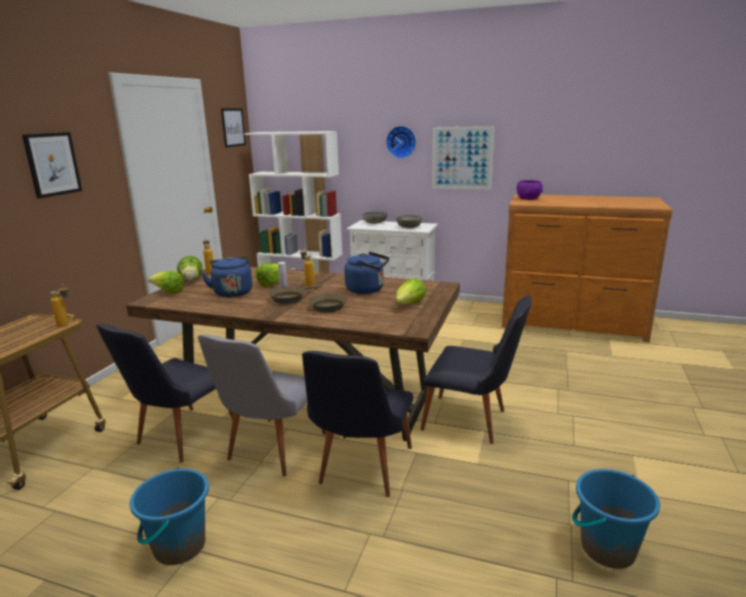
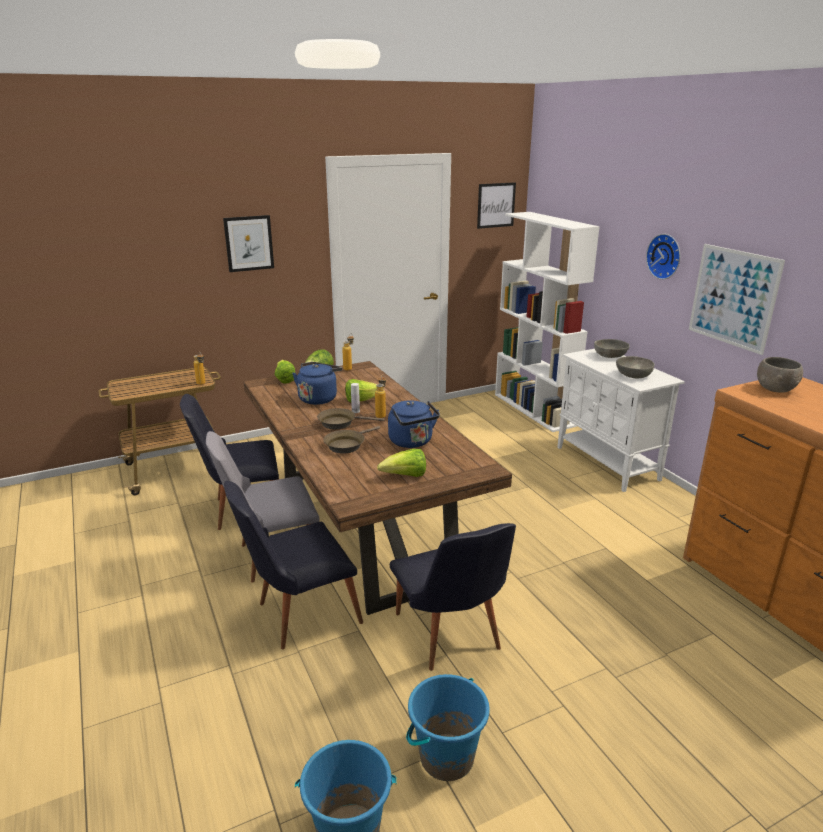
camera: 45 degrees right, 5 degrees up
blue bucket [130,468,209,565] -> blue bucket moved to [406,674,489,781]
purple bowl [517,180,543,200] -> grey bowl [757,357,803,393]

